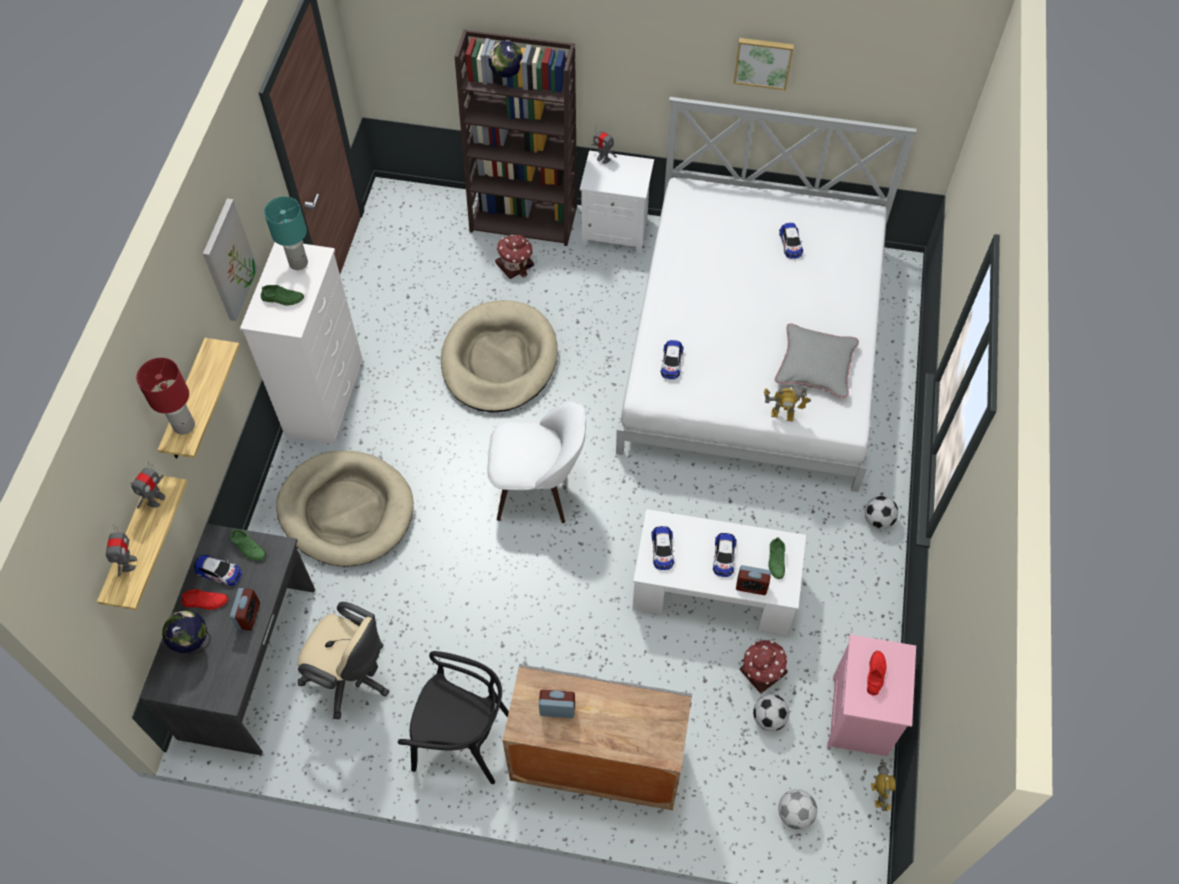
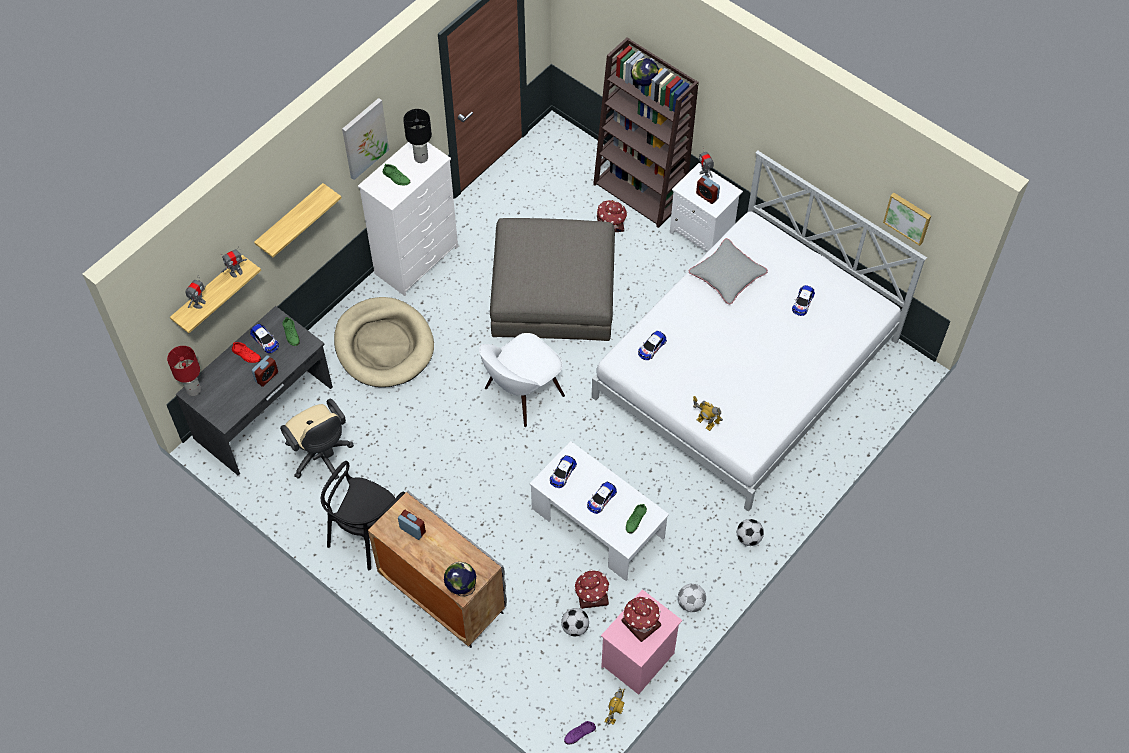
camera: 30 degrees right, 0 degrees up
red table lamp [136,358,195,435] -> red table lamp moved to [167,346,201,396]
globe [162,610,211,654] -> globe moved to [444,562,476,596]
turquoise table lamp [264,196,308,270] -> black table lamp [403,109,432,163]
black chair [398,651,509,784] -> black chair turned 75 degrees clockwise [321,461,405,570]
beige dog bed [441,300,558,413] -> grey ottoman [490,218,615,341]
white chair [486,401,586,523] -> white chair turned 105 degrees clockwise [479,333,565,427]
picture [733,38,794,90] -> picture moved to [883,193,931,246]
alarm clock [736,565,771,595] -> alarm clock moved to [696,175,720,204]
grey pillow [775,323,859,398] -> grey pillow moved to [689,238,768,304]
football [778,789,817,829] -> football moved to [678,584,706,612]
red shoe [867,651,886,695] -> toy house [622,597,661,642]
none -> purple shoe [564,721,596,745]

